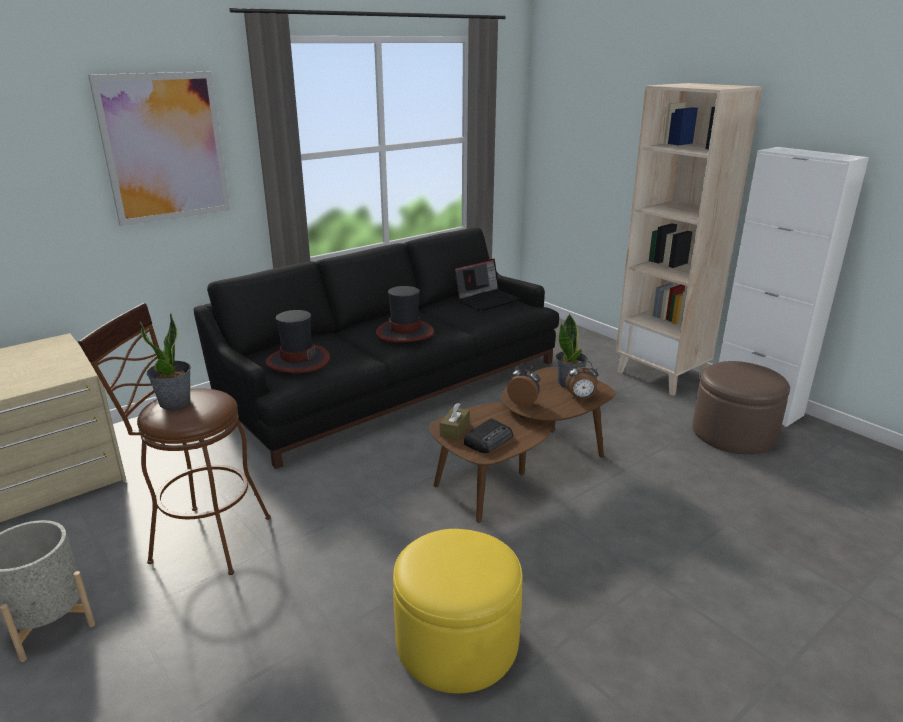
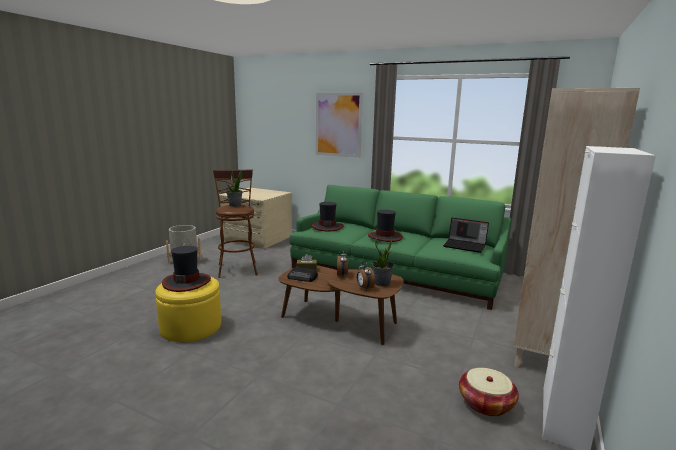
camera: 65 degrees right, 10 degrees down
black sofa [194,227,559,469] -> green sofa [289,185,511,310]
brown ottoman [692,361,790,454] -> basket [459,368,519,417]
none -> hat [162,246,211,292]

